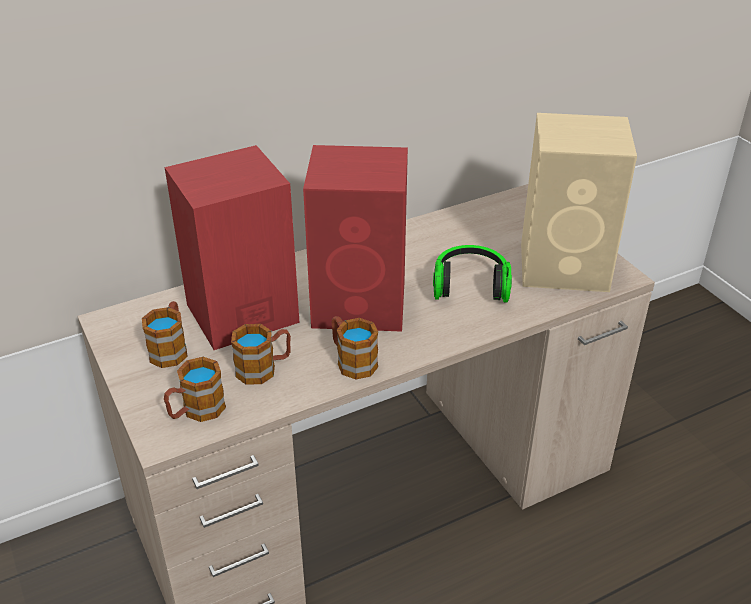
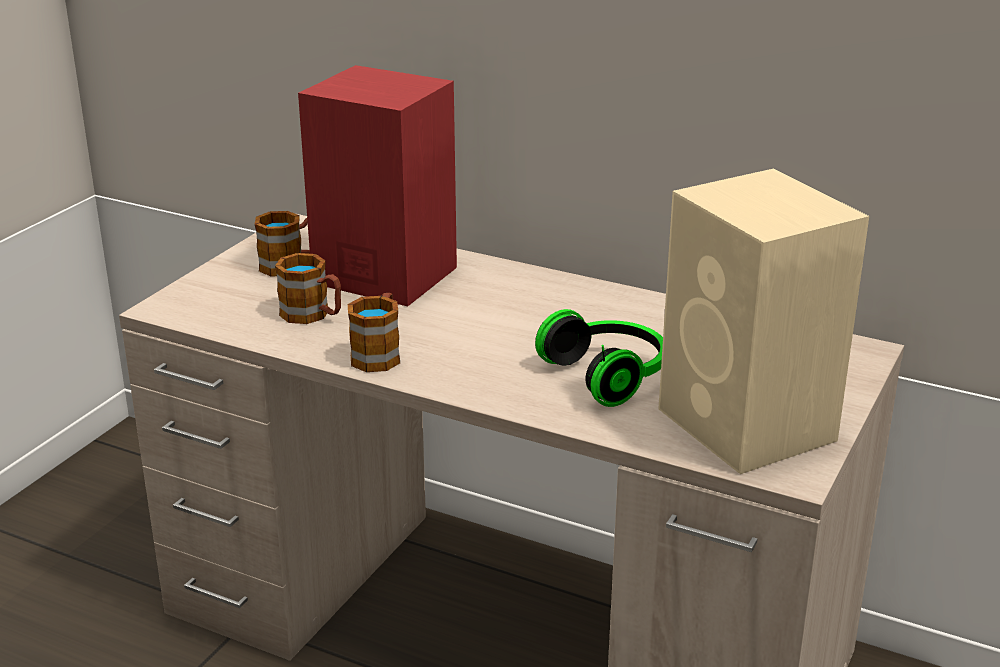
camera: 55 degrees right, 10 degrees down
mug [164,357,226,422] -> none
red speaker [303,145,408,332] -> none

